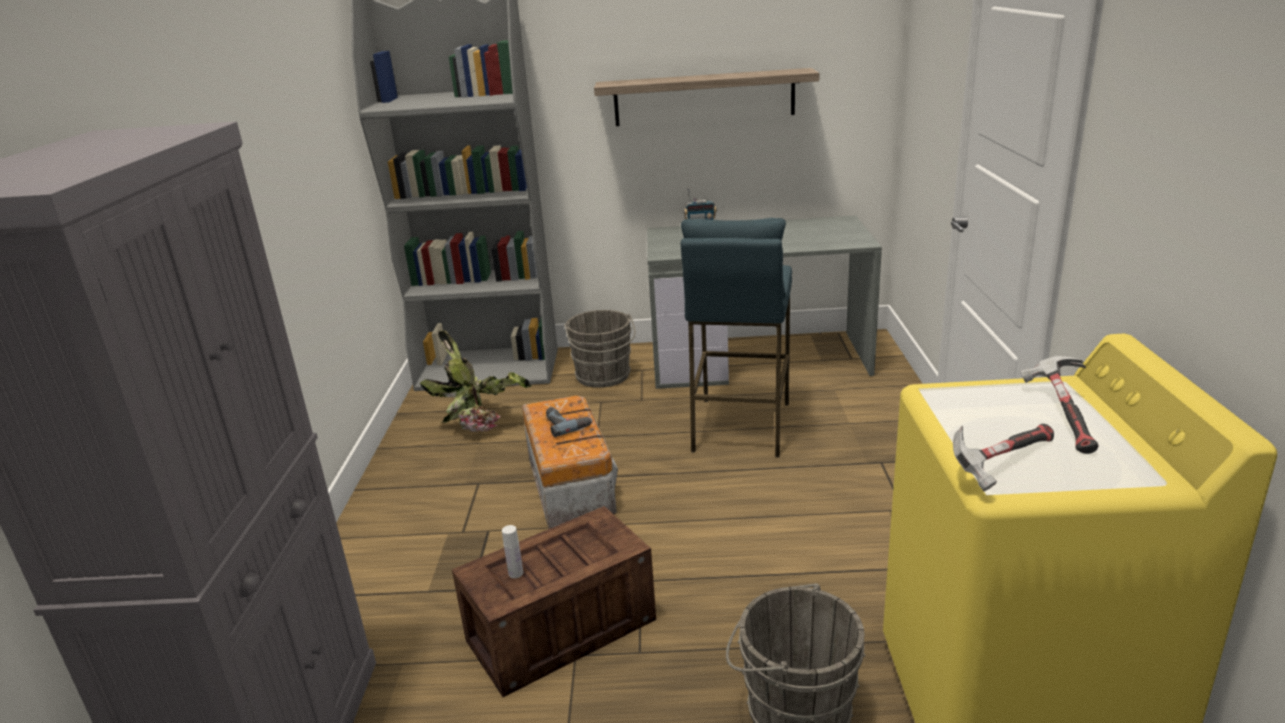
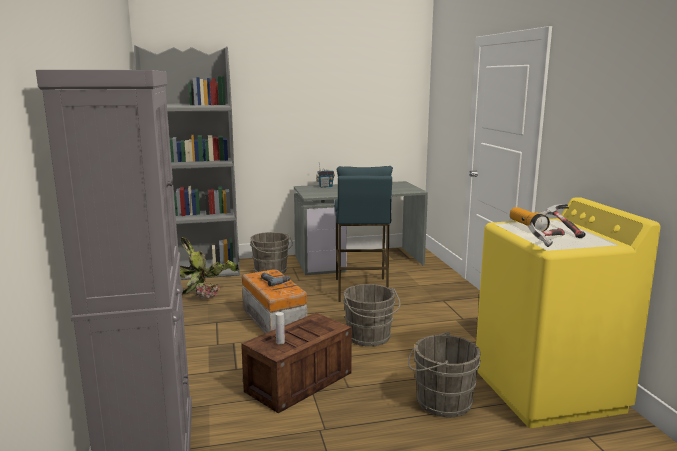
camera: 15 degrees left, 10 degrees down
shelf [594,68,819,126] -> none
none -> grey bucket [343,284,400,347]
none -> flashlight [510,207,550,231]

